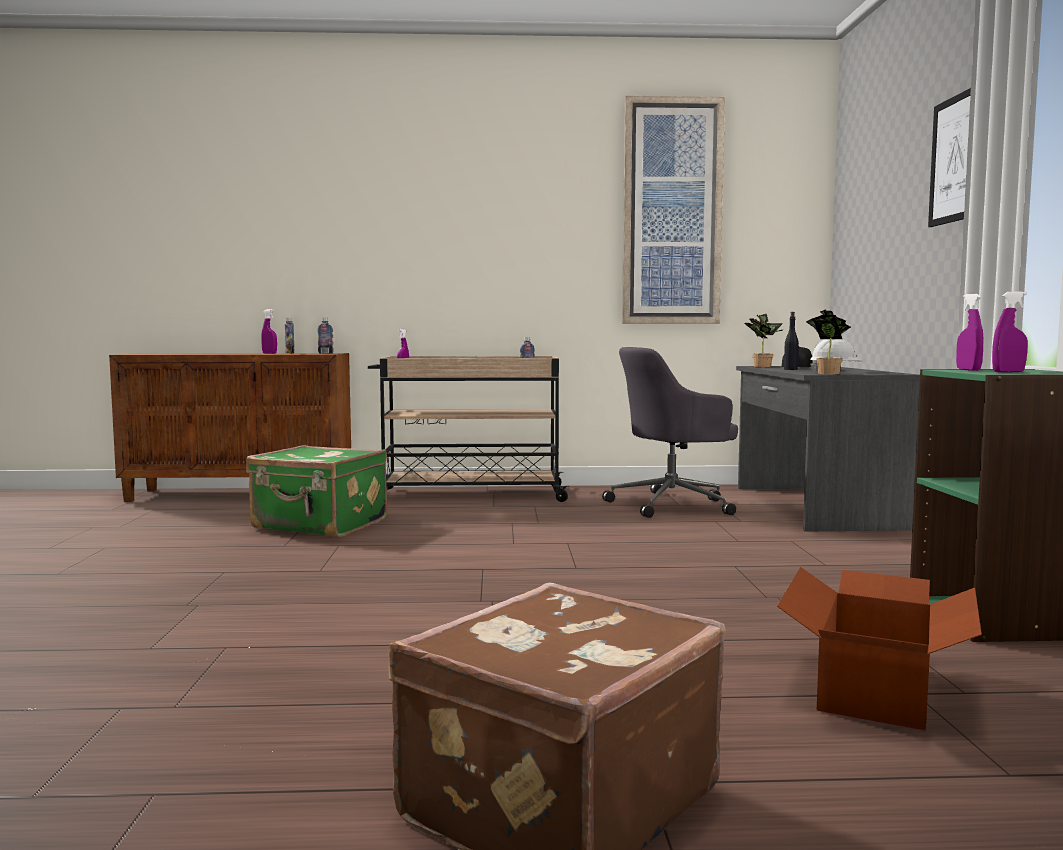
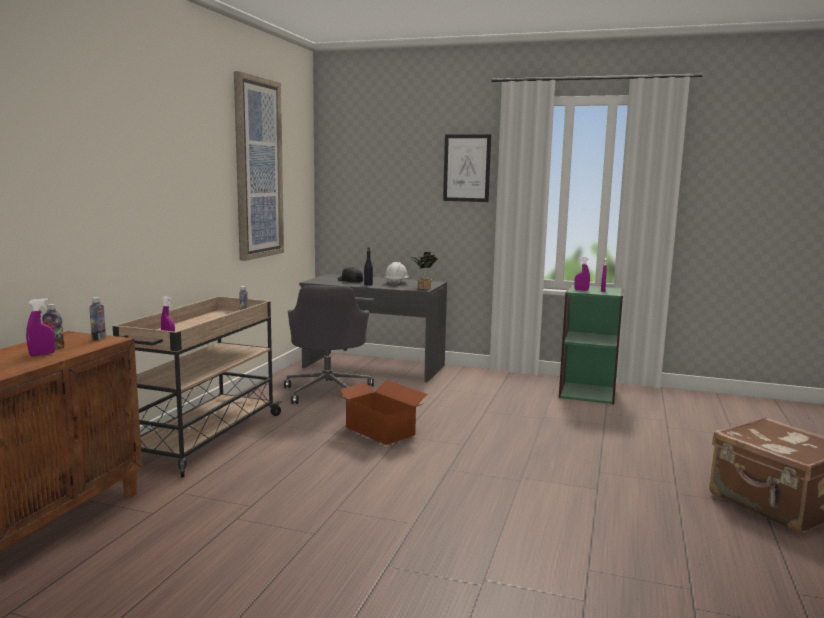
camera: 70 degrees left, 5 degrees up
green suitcase [246,445,387,537] -> none
potted plant [744,314,784,367] -> none
cardboard box [777,567,982,731] -> cardboard box moved to [335,380,427,445]

